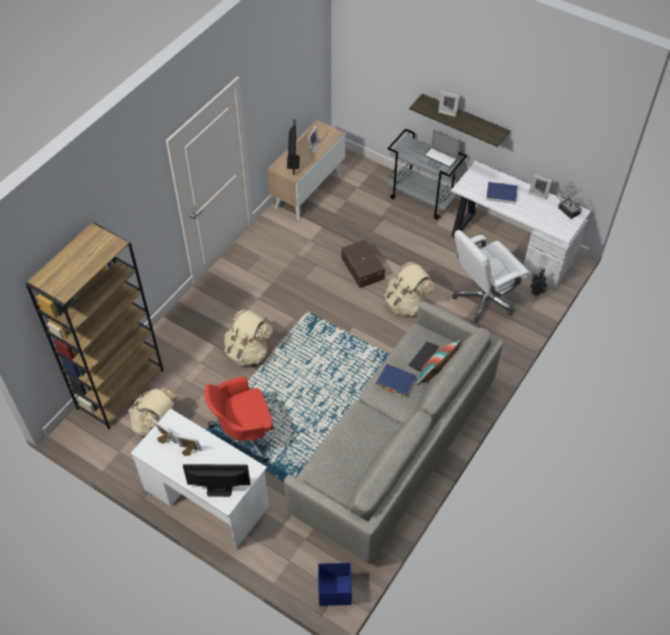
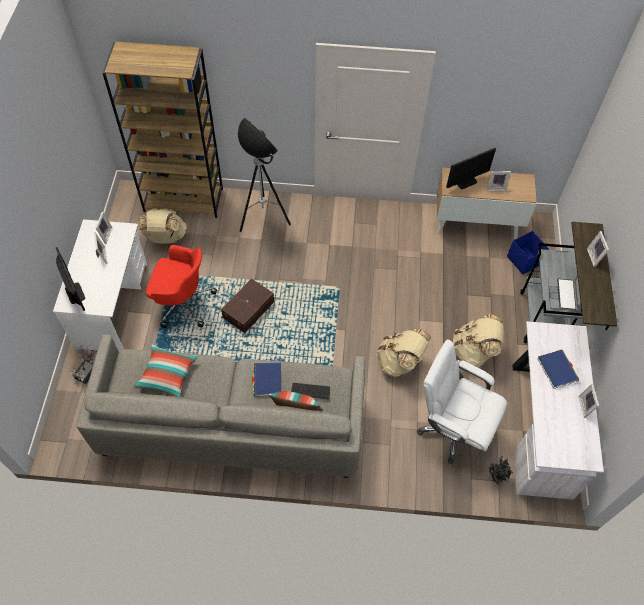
camera: 60 degrees right, 5 degrees up
red office chair [205,377,273,462] -> red office chair turned 150 degrees clockwise [146,245,217,328]
beige backpack [224,309,273,366] -> beige backpack moved to [453,314,504,367]
blue storage box [318,563,352,606] -> blue storage box moved to [507,231,549,274]
brown storage box [342,239,385,288] -> brown storage box moved to [221,279,274,333]
potted plant [556,182,587,219] -> potted plant moved to [70,345,97,384]
none -> pillow [134,345,197,397]
none -> floor lamp [238,117,291,232]

